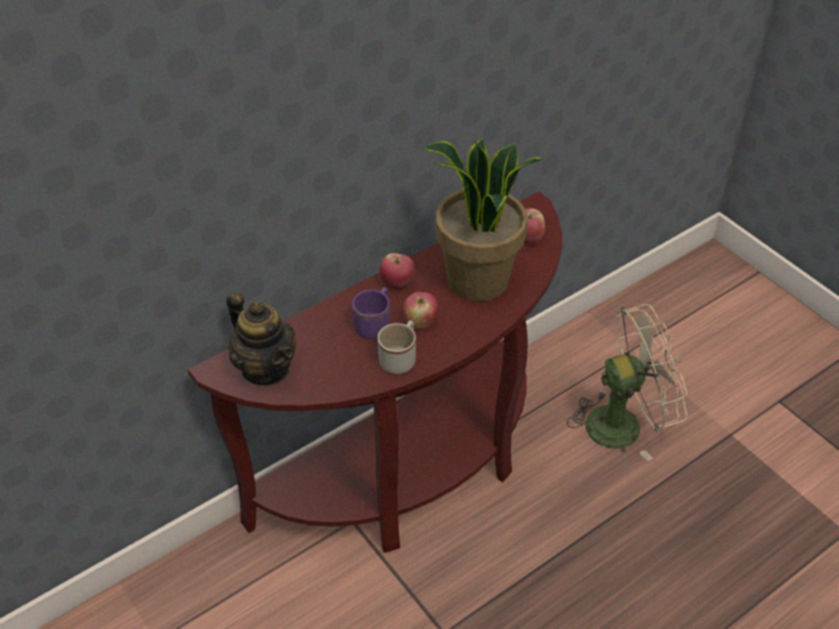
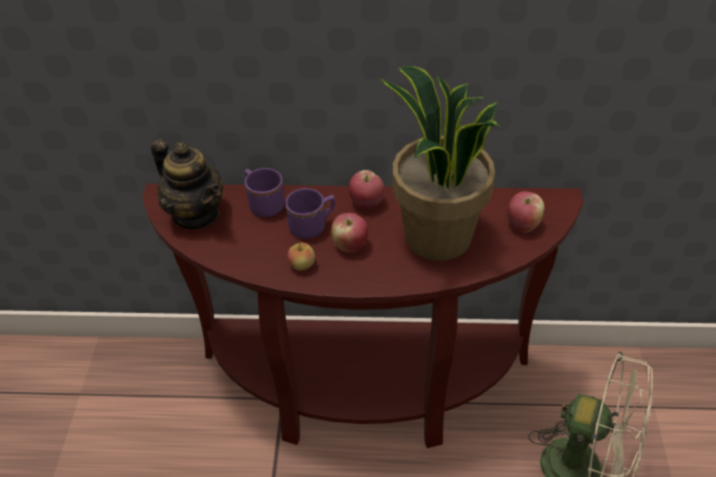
camera: 40 degrees right, 0 degrees up
teapot [226,292,296,385] -> teapot turned 45 degrees counterclockwise [151,139,223,229]
beige mug [377,320,416,374] -> apple [287,241,315,271]
none -> purple mug [245,168,285,217]

